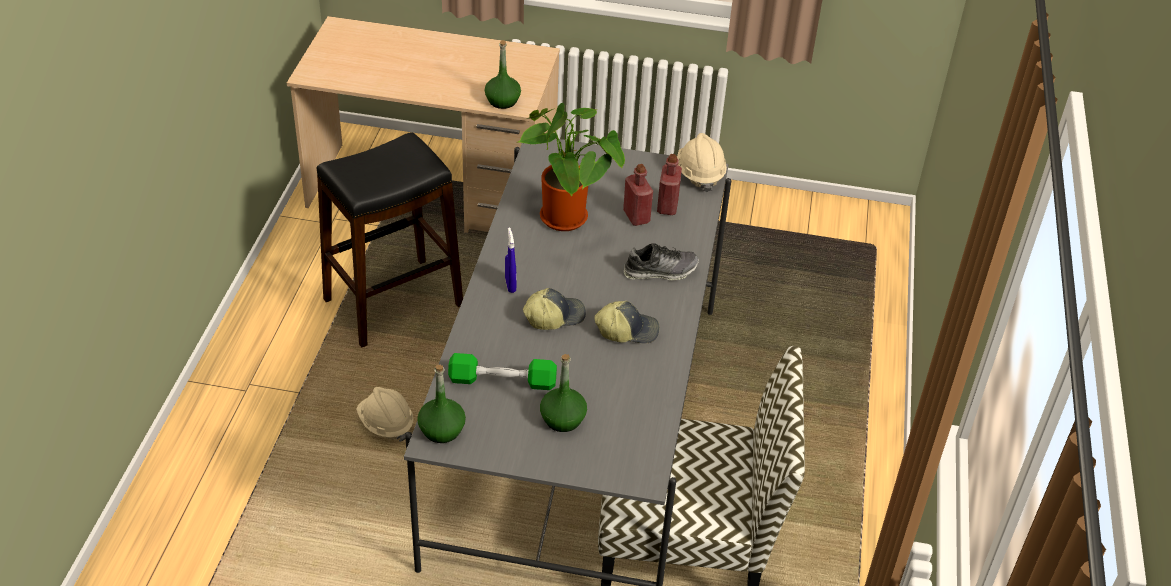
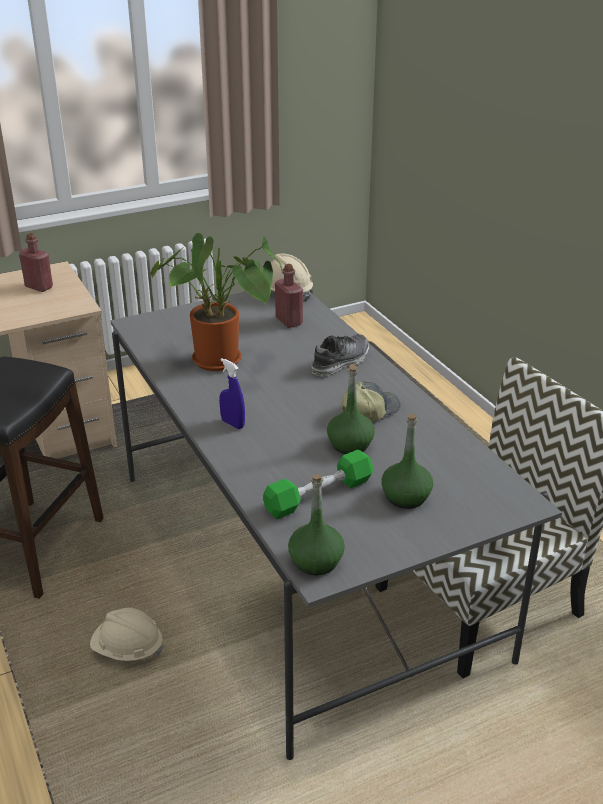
camera: 35 degrees left, 10 degrees down
green bottle [485,40,521,109] -> green bottle moved to [327,365,375,454]
cap [523,288,586,330] -> none
red bottle [623,164,653,226] -> red bottle moved to [19,233,53,292]

